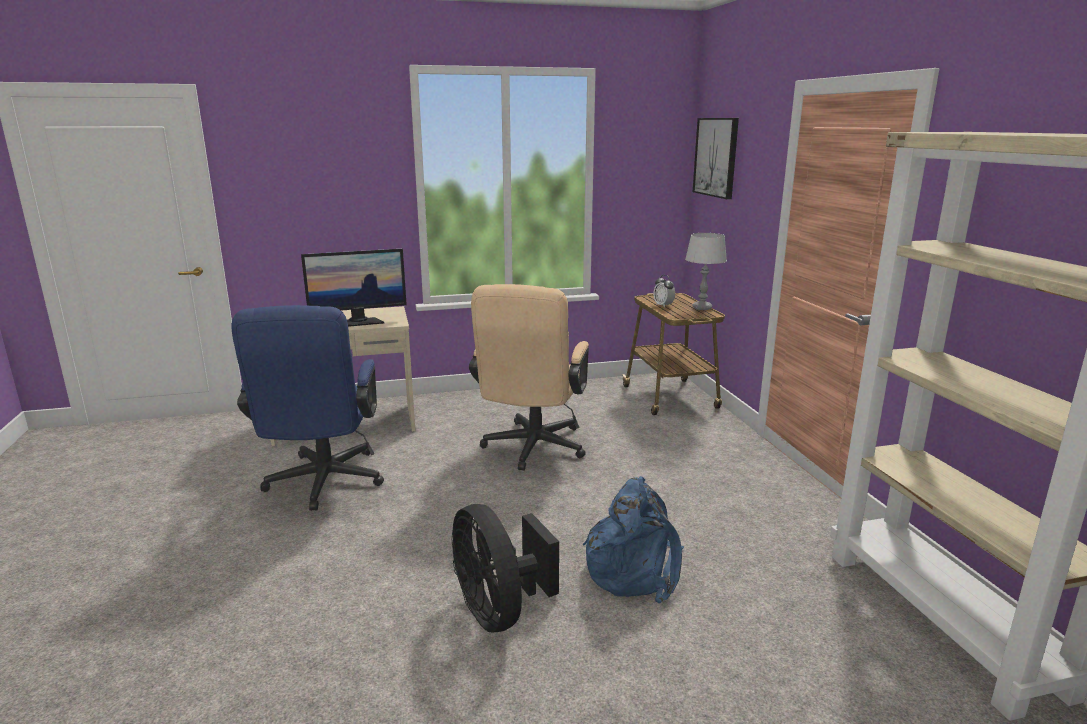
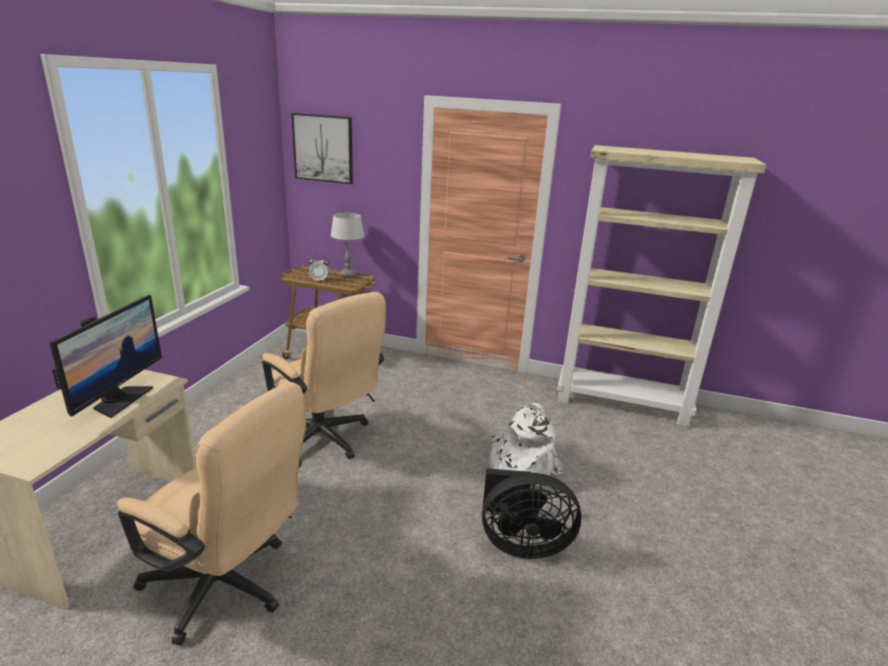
camera: 60 degrees left, 5 degrees up
blue office chair [232,305,384,511] -> beige office chair [117,382,306,646]
blue backpack [583,476,684,603] -> white backpack [489,403,562,488]

